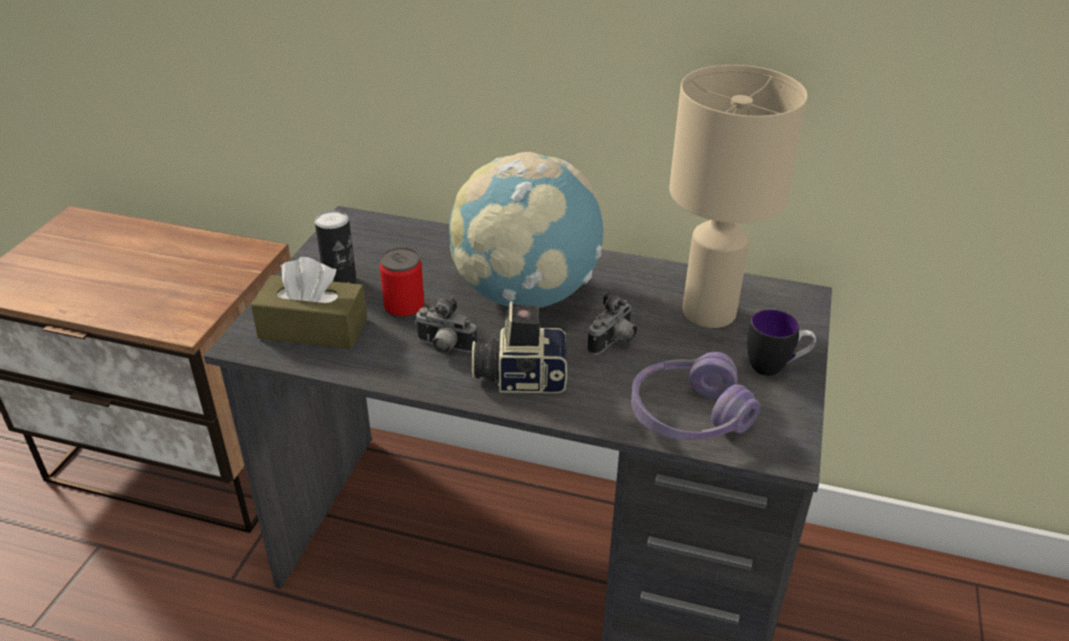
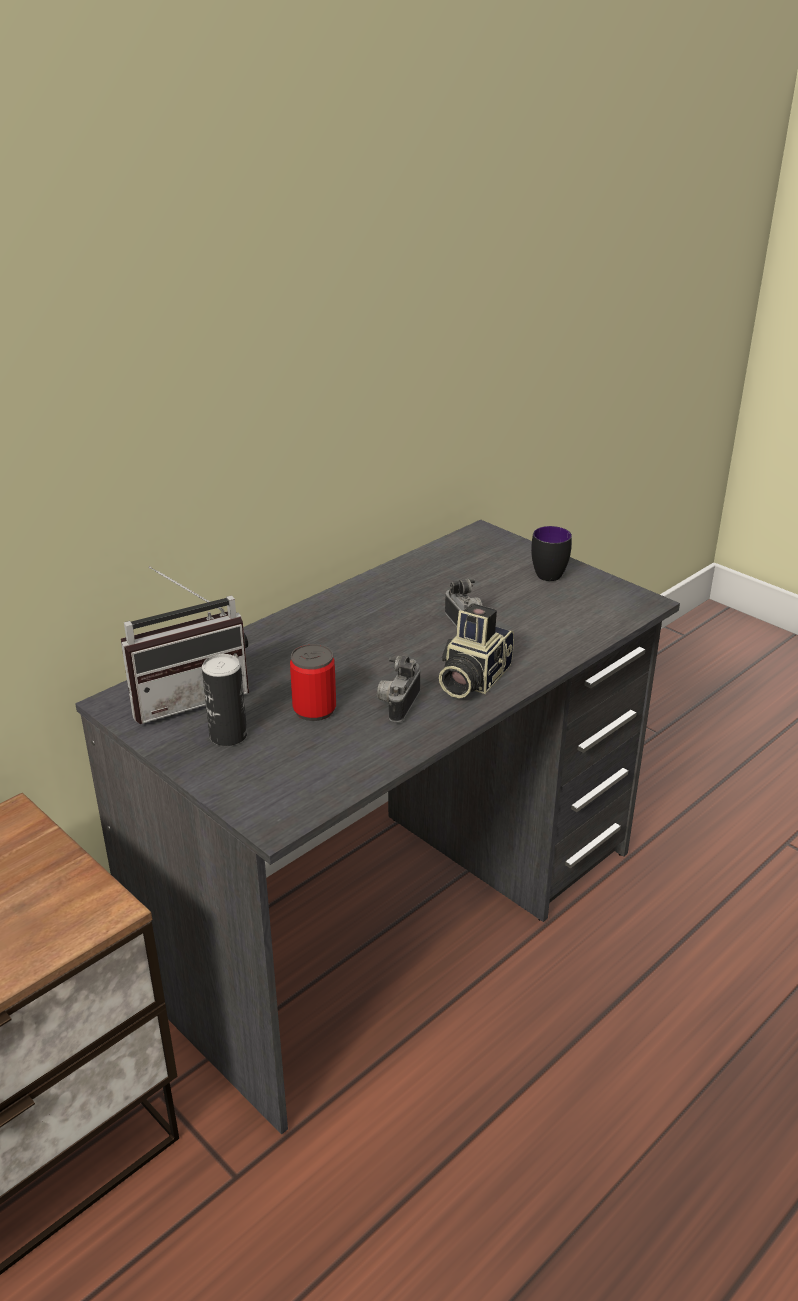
camera: 60 degrees left, 5 degrees down
brown tissue box [251,257,367,349] -> none
camera [415,296,477,354] -> camera turned 150 degrees clockwise [377,656,420,723]
globe [449,152,605,308] -> none
purple headphones [631,352,760,440] -> none
beige table lamp [669,65,808,328] -> none
none -> radio [121,566,249,724]

